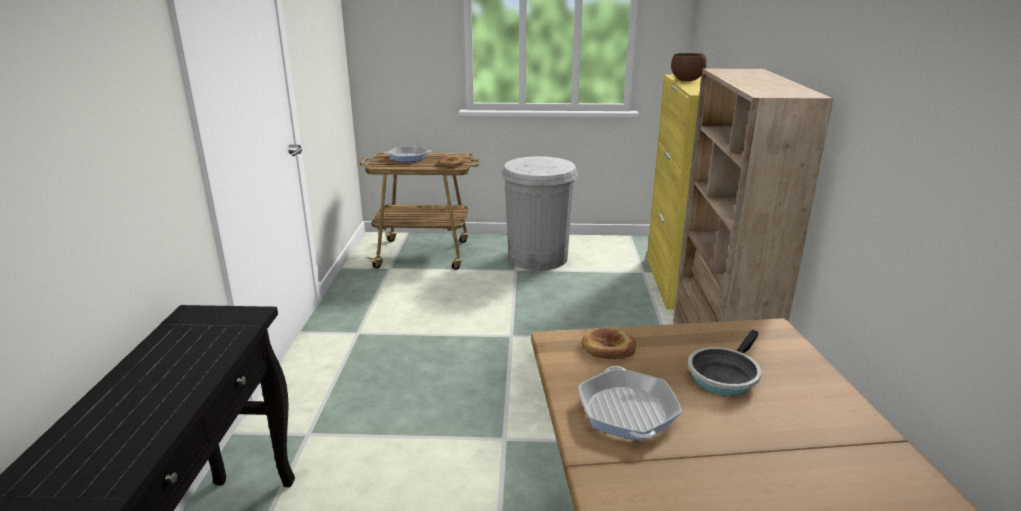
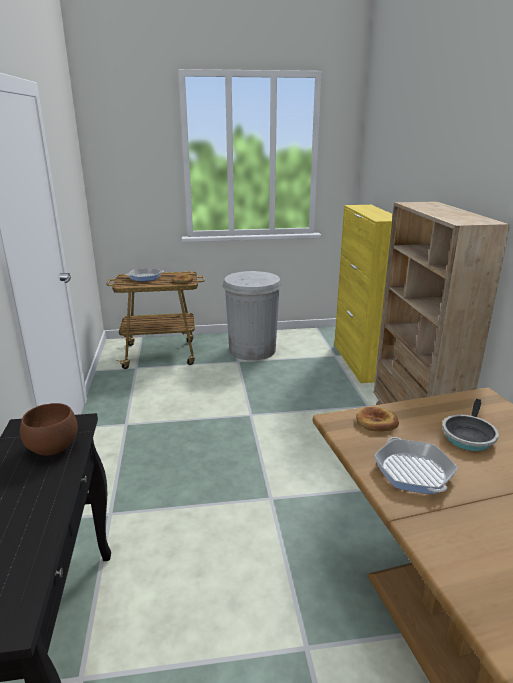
camera: 10 degrees left, 0 degrees up
brown bowl [671,53,707,81] -> brown bowl moved to [20,403,78,456]

